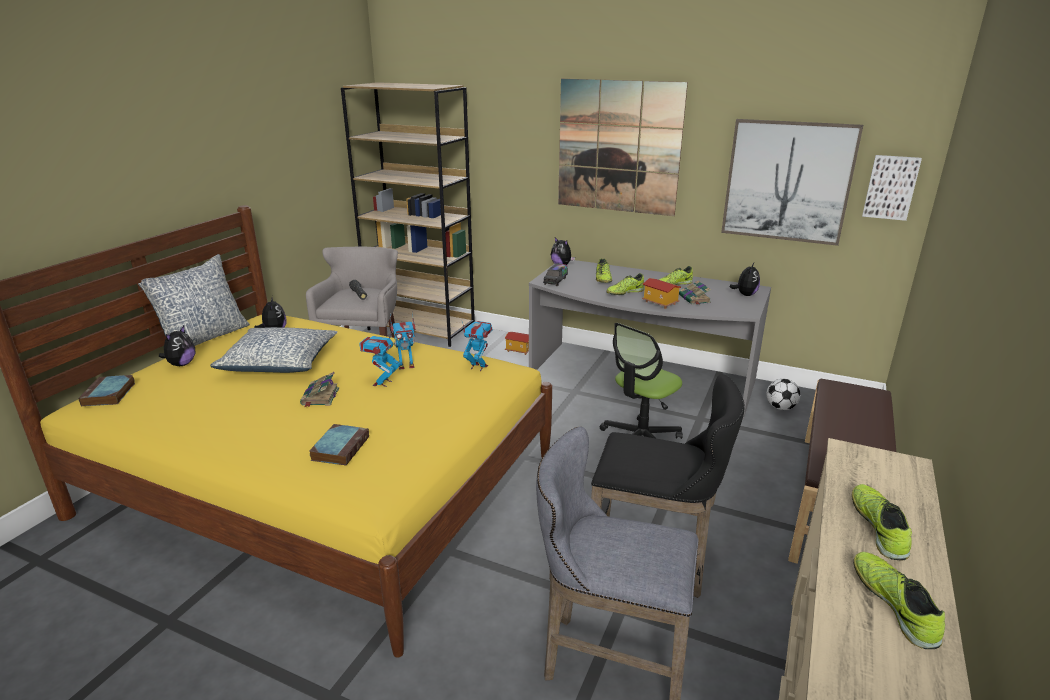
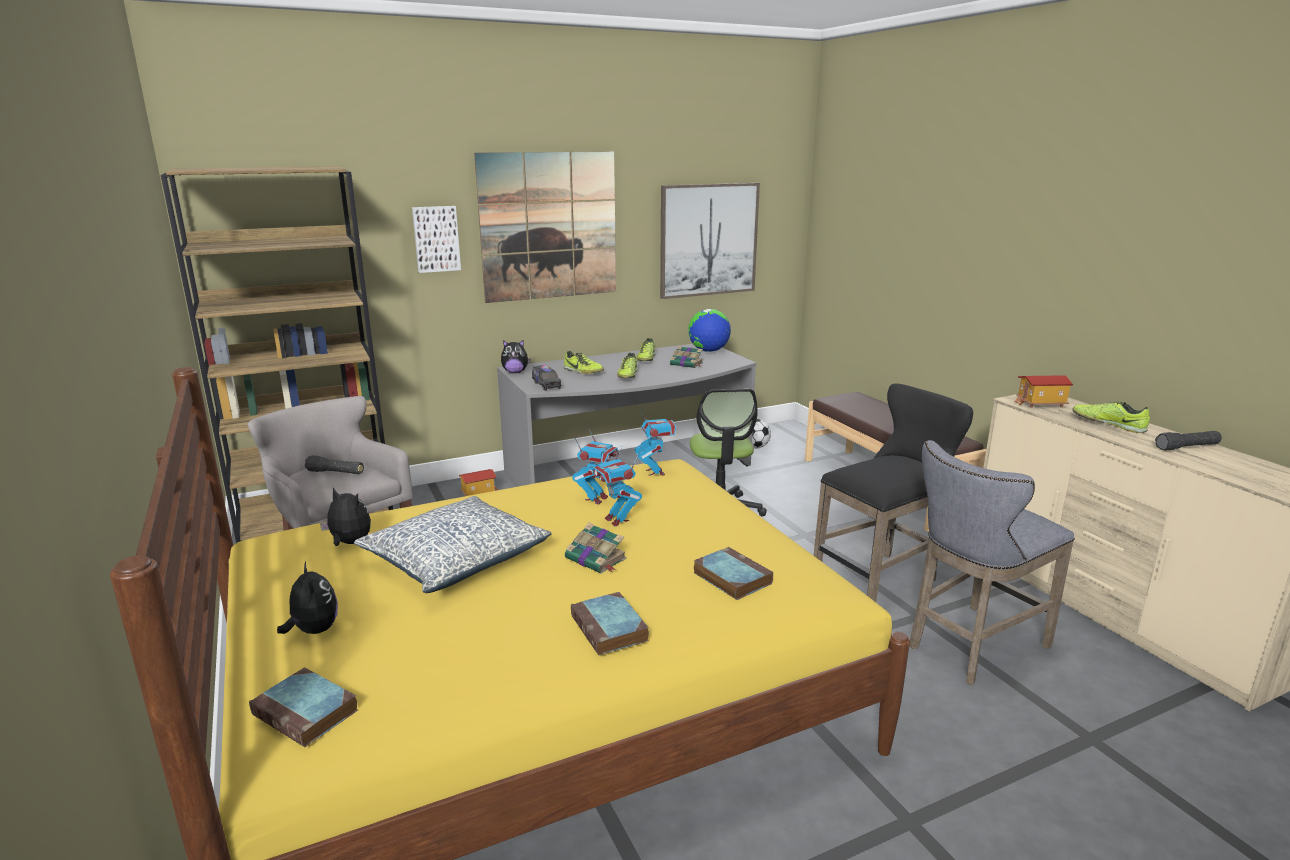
camera: 50 degrees left, 5 degrees down
pillow [138,254,250,346] -> none
toy robot [461,320,493,371] -> toy robot turned 105 degrees clockwise [635,409,676,476]
toy house [642,278,681,309] -> toy house moved to [1014,375,1073,408]
plush toy [730,263,760,296] -> globe [688,309,731,352]
shoe [853,552,945,649] -> black flashlight [1155,431,1222,451]
picture [862,155,922,221] -> picture moved to [412,206,461,273]
none -> book [571,592,649,655]

